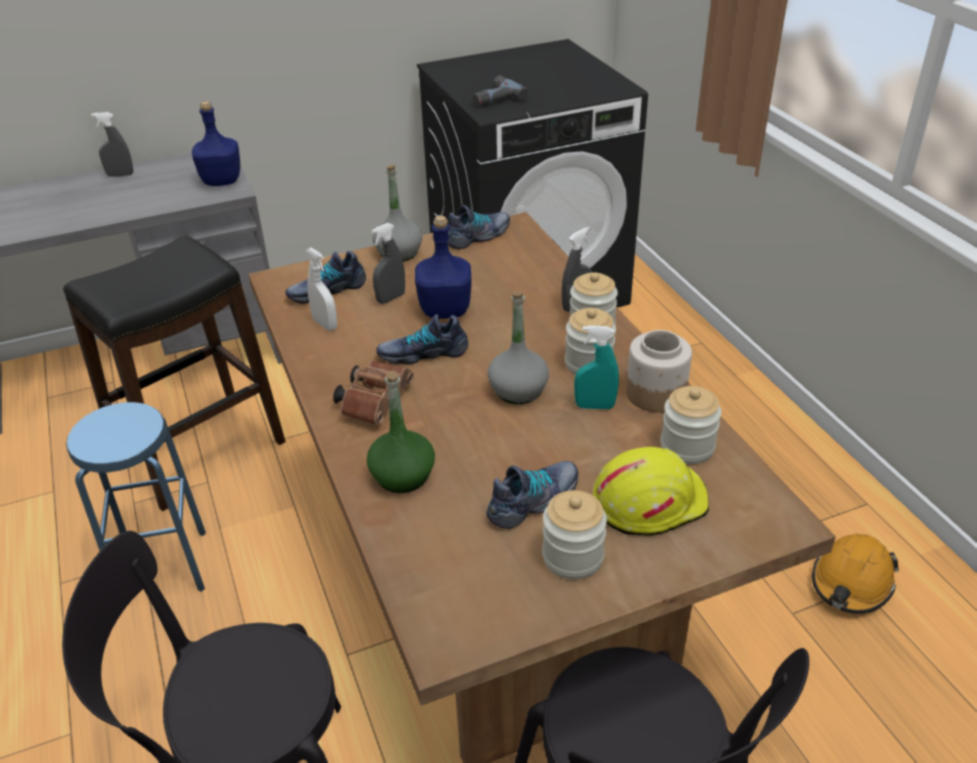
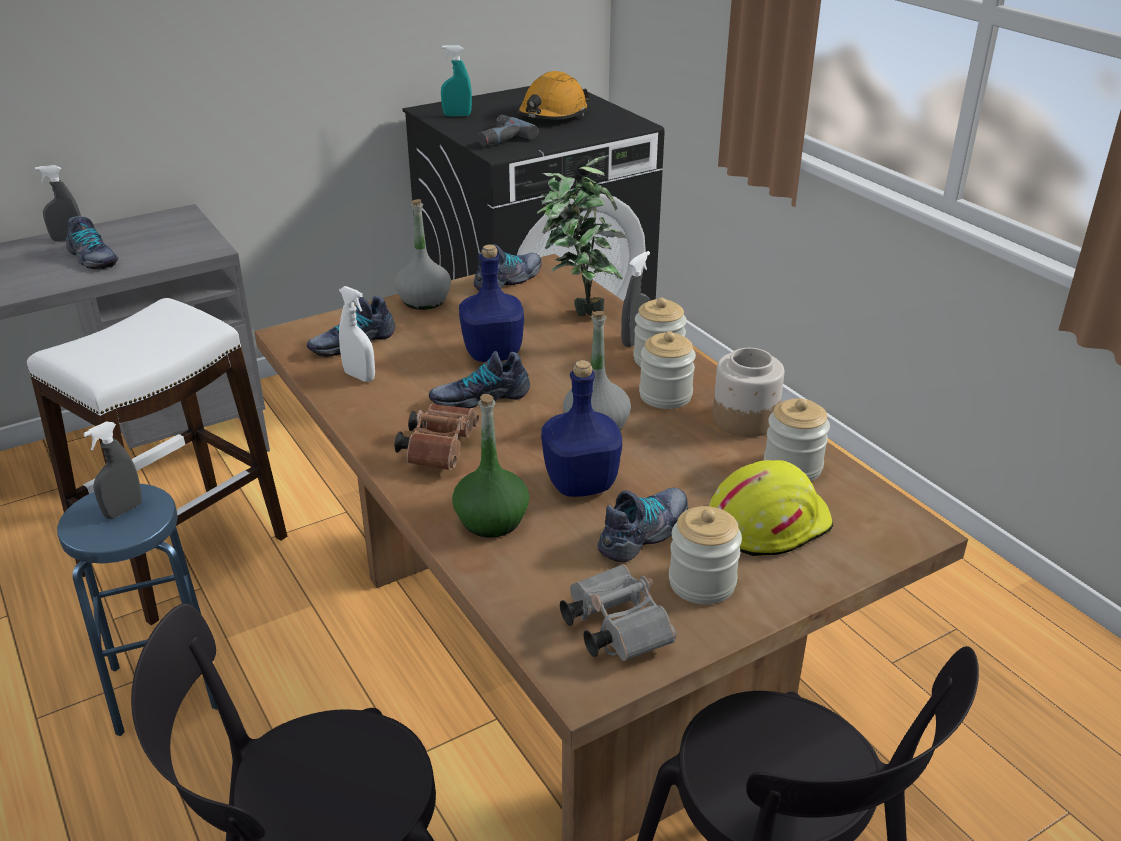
camera: 10 degrees left, 5 degrees down
black stool [63,236,286,511] -> white stool [27,298,287,625]
blue bottle [192,101,240,186] -> blue bottle moved to [541,360,622,497]
grey spray bottle [371,223,405,304] -> grey spray bottle moved to [83,421,142,519]
turquoise spray bottle [574,326,619,409] -> turquoise spray bottle moved to [441,45,472,116]
orange hard hat [812,534,899,614] -> orange hard hat moved to [517,71,590,119]
none -> shoe [66,216,118,270]
none -> potted plant [537,155,627,316]
none -> grey binoculars [560,564,676,661]

